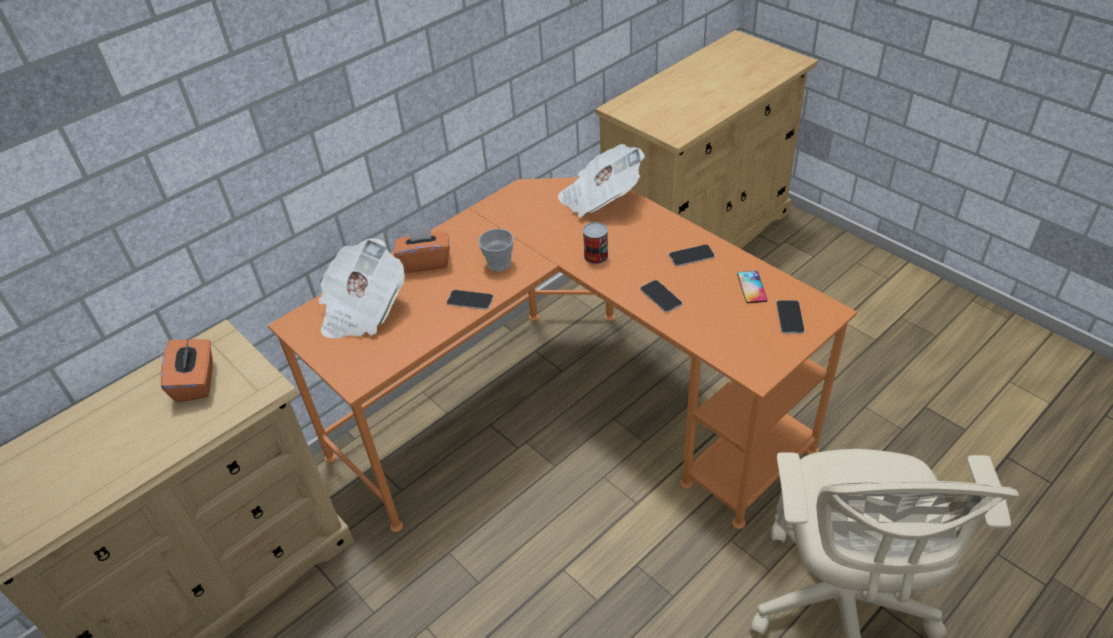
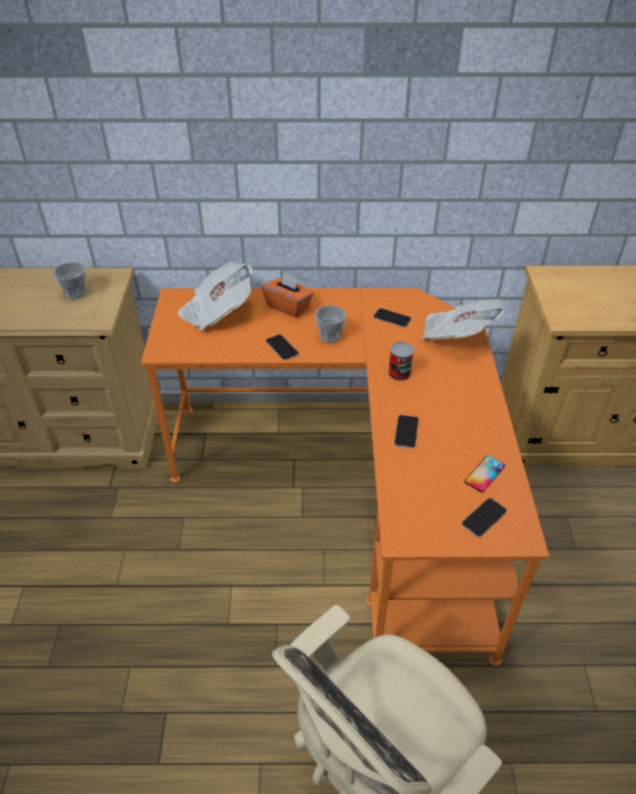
camera: 40 degrees right, 0 degrees up
orange tissue box [160,337,213,402] -> cup [53,262,86,299]
phone [669,244,715,266] -> phone moved to [373,308,411,328]

